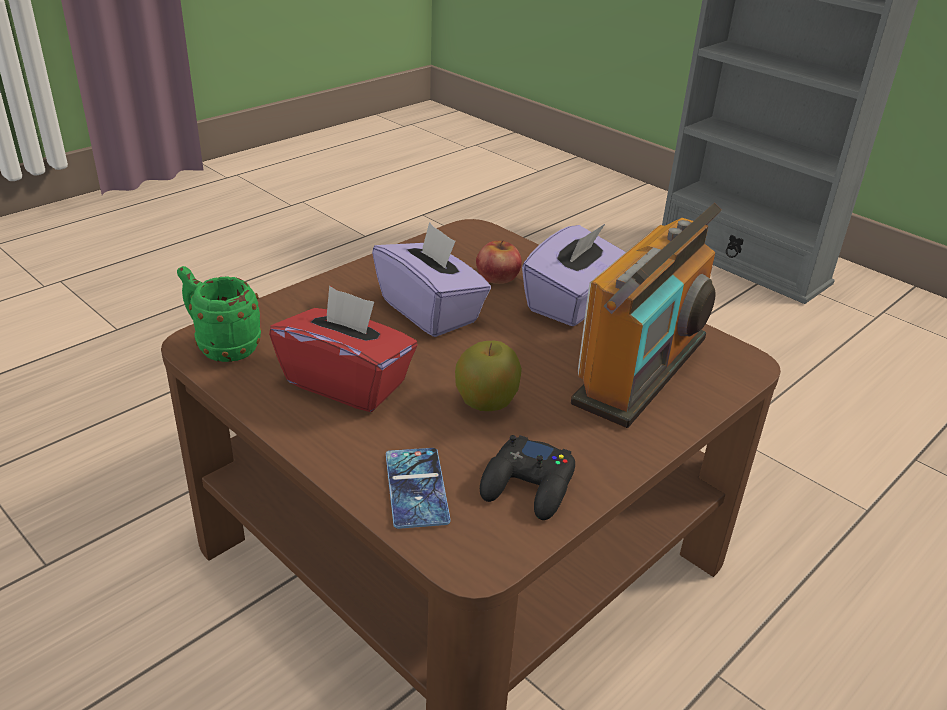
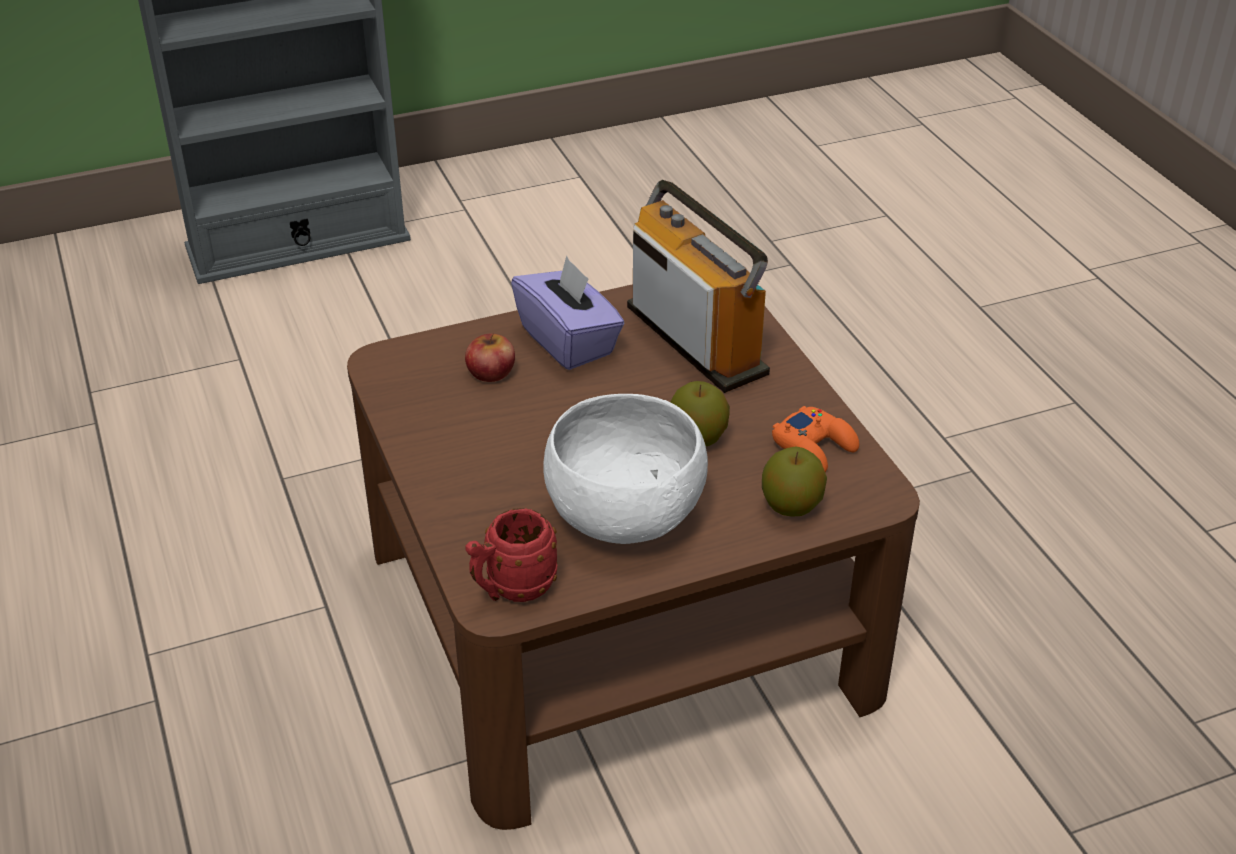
camera: 65 degrees left, 5 degrees up
green mug [177,266,261,362] -> red mug [465,508,557,602]
red tissue box [269,286,417,412] -> white bowl [543,394,708,544]
purple tissue box [372,222,491,337] -> none
phone [386,448,450,529] -> apple [762,446,827,517]
black game controller [480,435,575,520] -> orange game controller [772,406,859,472]

